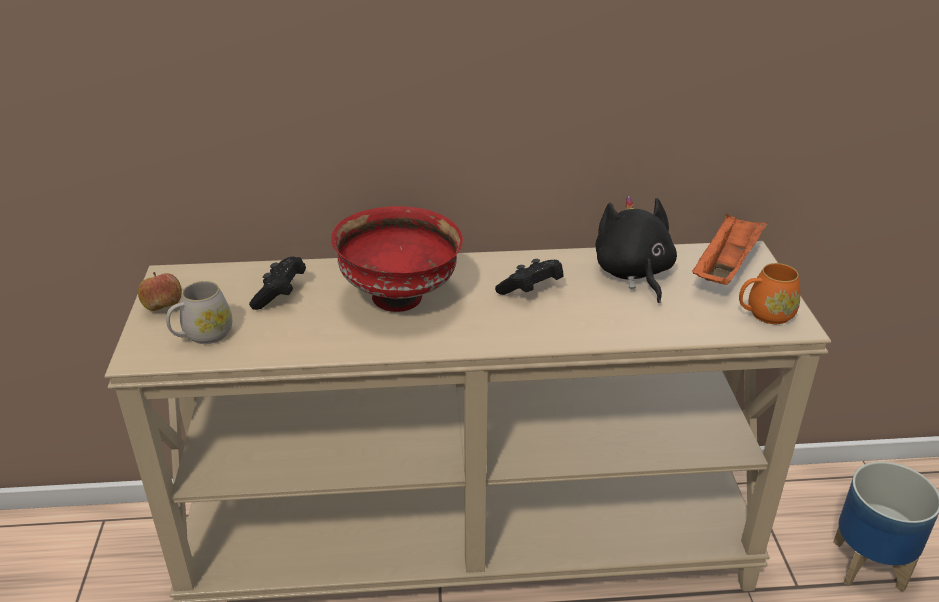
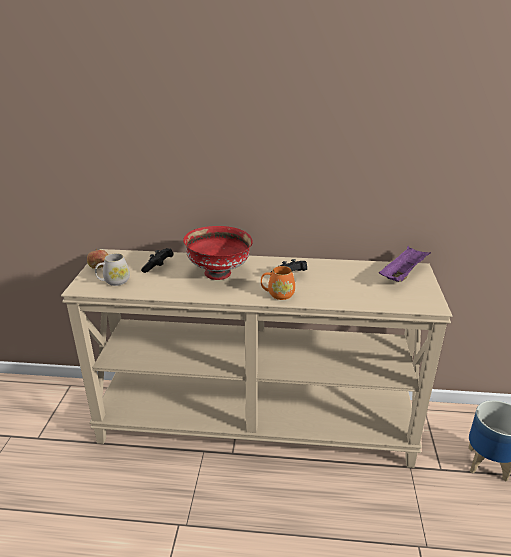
camera: 10 degrees right, 5 degrees down
black plush toy [596,196,677,303] -> none
orange tray [692,214,768,285] -> purple tray [379,246,431,282]
orange mug [739,263,800,324] -> orange mug moved to [261,266,295,300]

